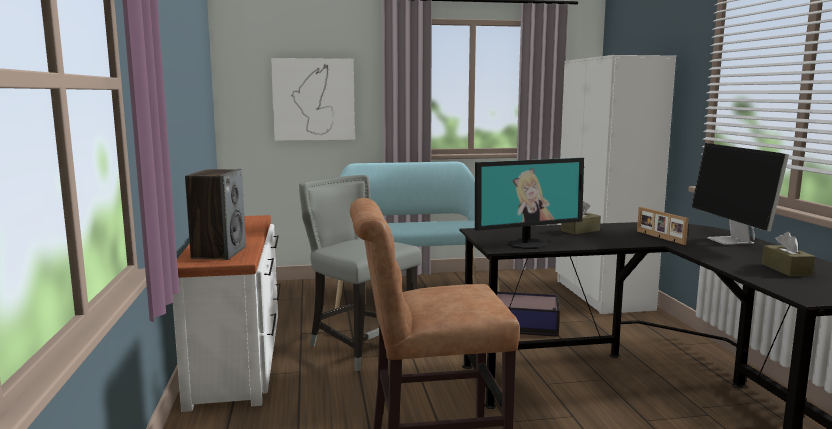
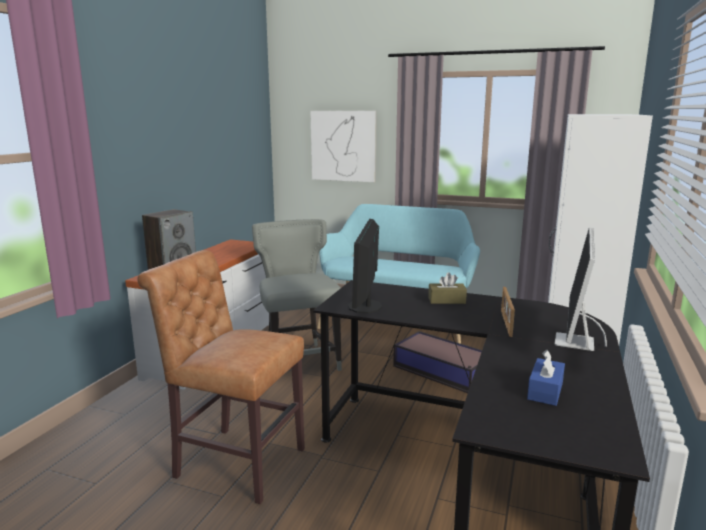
camera: 30 degrees right, 5 degrees up
monitor [475,158,584,249] -> monitor turned 90 degrees clockwise [348,219,382,313]
brown tissue box [762,232,815,276] -> blue tissue box [527,350,565,406]

